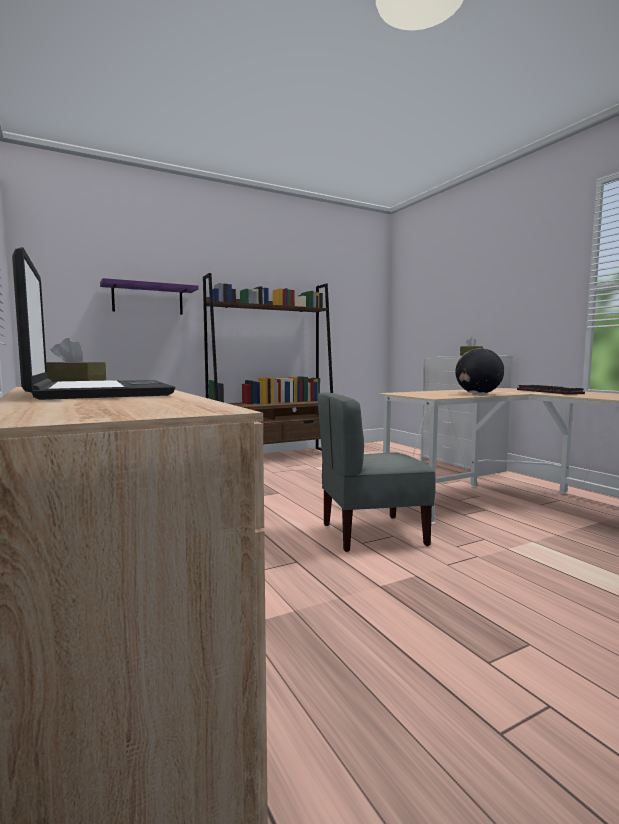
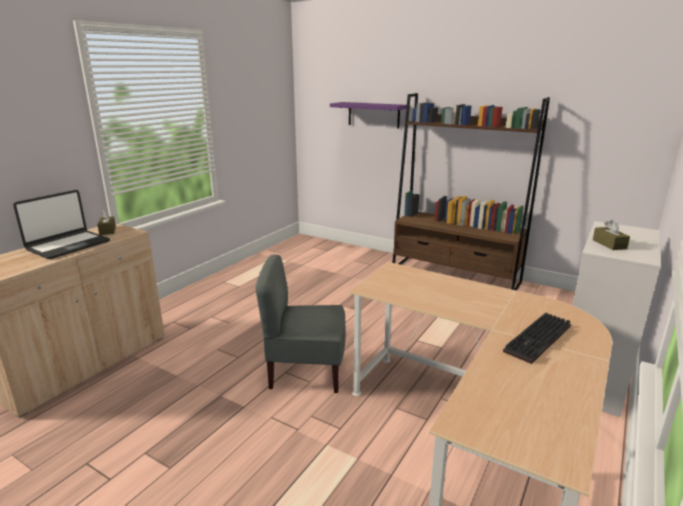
camera: 60 degrees right, 15 degrees up
grey chair [317,392,436,552] -> grey chair turned 45 degrees counterclockwise [255,255,346,393]
globe [455,348,504,394] -> none

